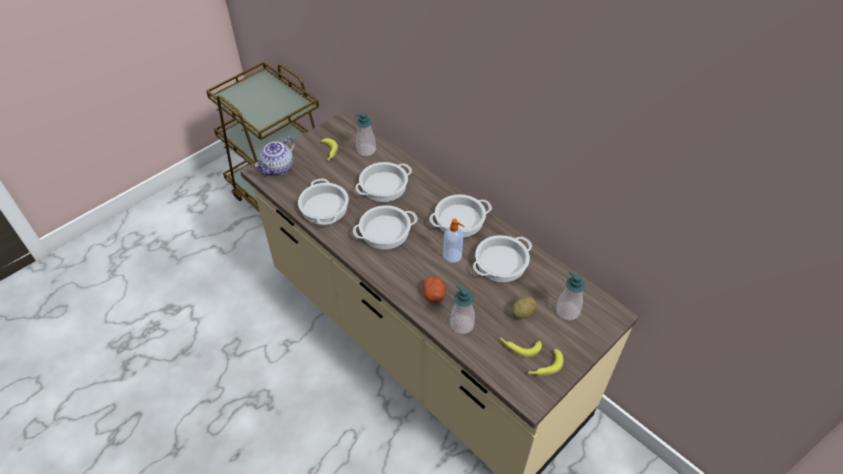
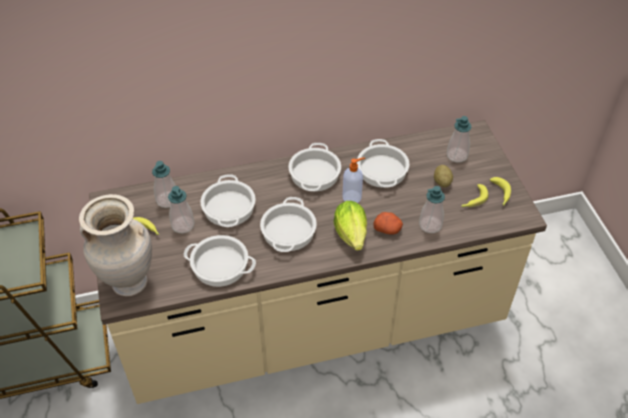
camera: 60 degrees left, 0 degrees up
teapot [255,136,295,175] -> beige vase [79,194,152,296]
none -> soap dispenser [168,186,195,233]
none -> lettuce [334,201,367,251]

